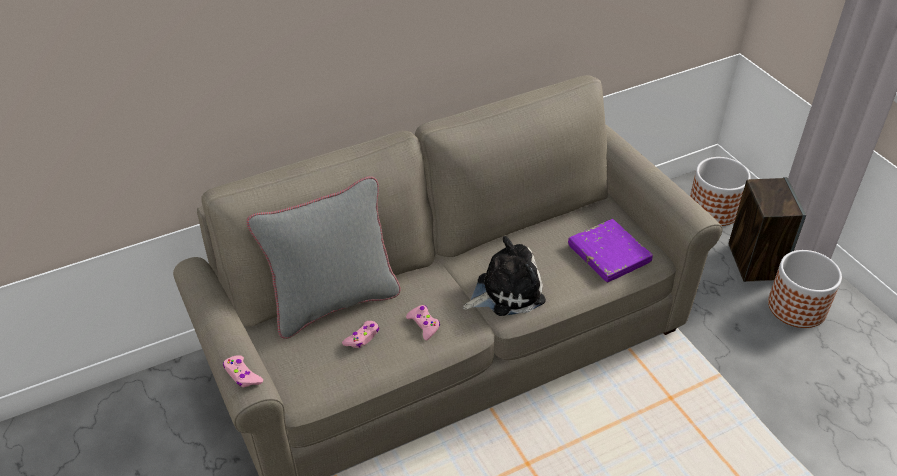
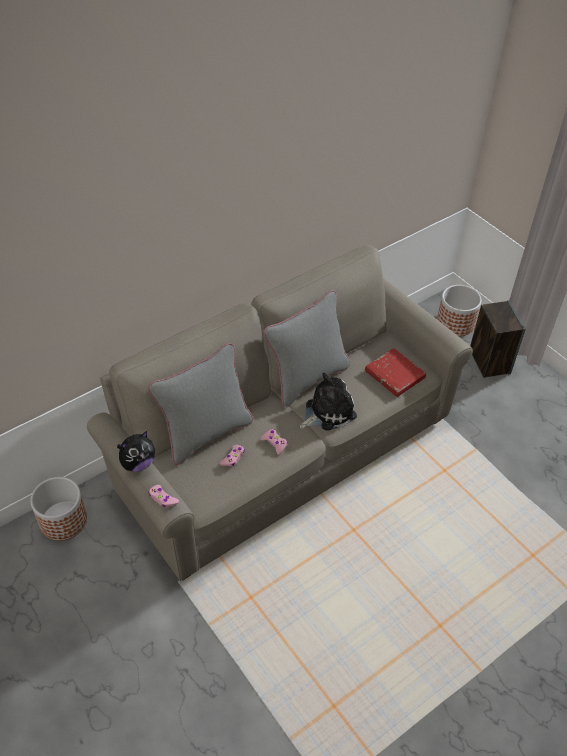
camera: 10 degrees left, 5 degrees up
purple book [568,219,653,283] -> red book [365,348,426,397]
planter [768,250,842,328] -> planter moved to [30,477,87,541]
none -> plush toy [117,431,155,472]
none -> grey pillow [264,290,350,407]

